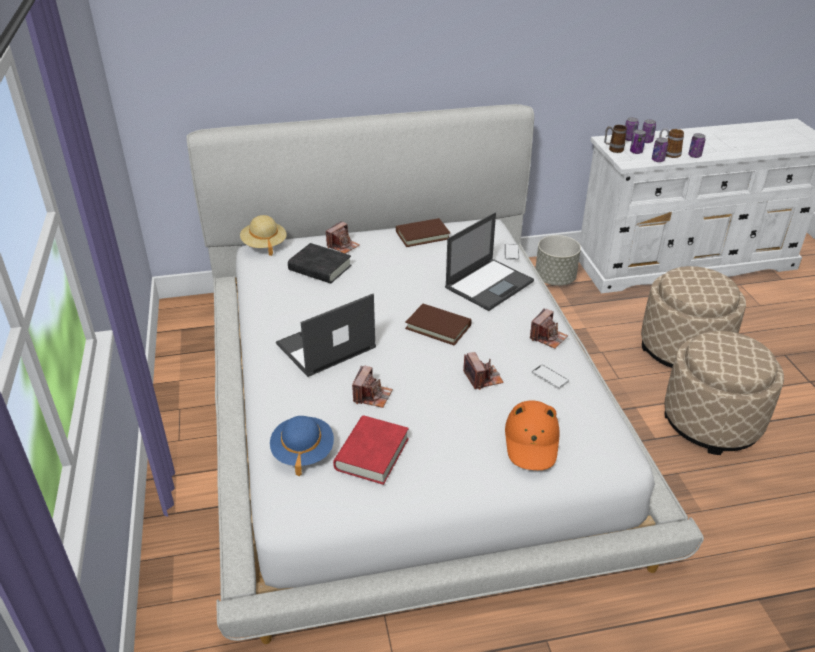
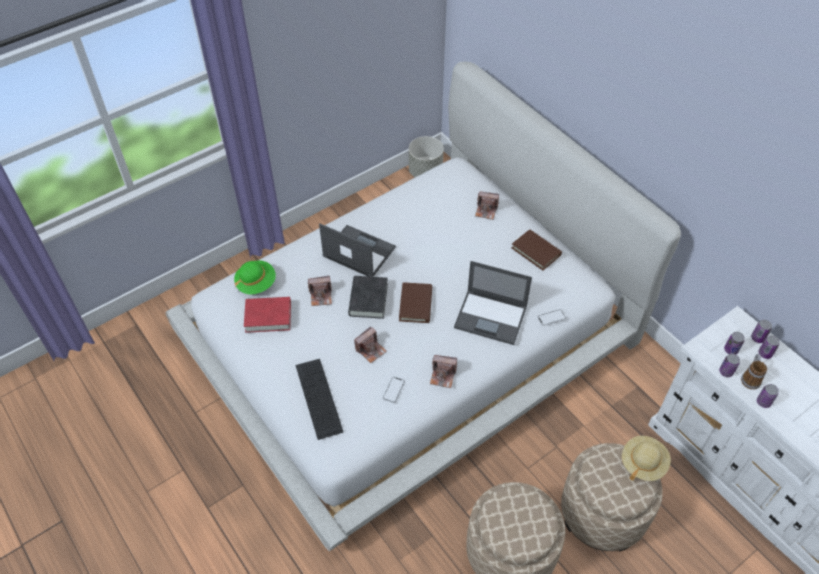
camera: 65 degrees right, 15 degrees up
beige hat [240,215,287,256] -> beige hat moved to [622,436,671,481]
blue hat [270,416,334,476] -> green hat [234,260,276,294]
black book [288,243,352,283] -> black book moved to [348,276,388,319]
orange hat [505,400,560,470] -> keyboard [296,359,343,440]
grey planter [536,235,581,285] -> grey planter moved to [409,136,444,177]
mug [604,125,627,153] -> none

